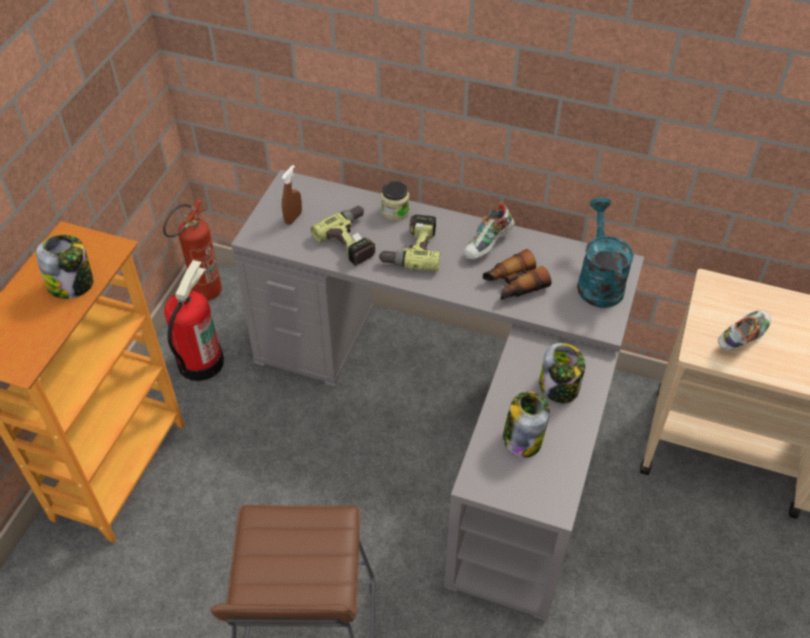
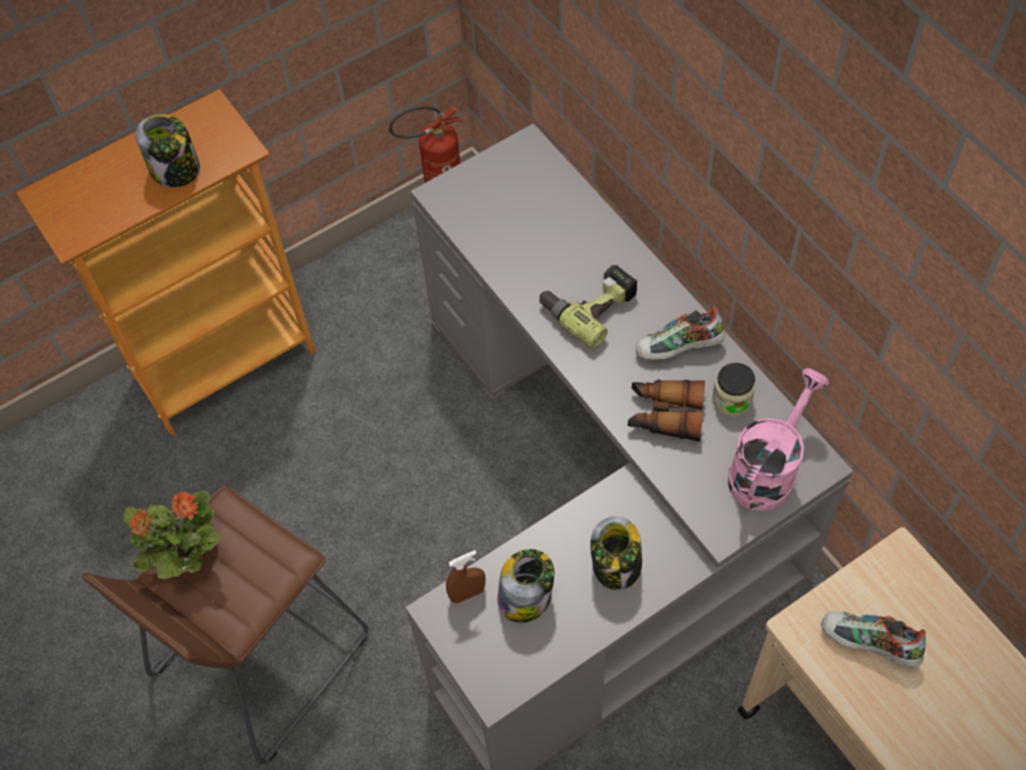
camera: 40 degrees right, 10 degrees up
fire extinguisher [164,260,224,381] -> none
brown spray bottle [282,165,302,225] -> brown spray bottle moved to [446,550,486,603]
power drill [311,206,375,266] -> none
jar [381,181,409,221] -> jar moved to [712,363,756,416]
turquoise watering can [577,197,634,308] -> pink watering can [728,368,829,511]
shoe [718,310,771,351] -> shoe turned 150 degrees counterclockwise [821,611,926,668]
none -> potted plant [124,491,221,579]

